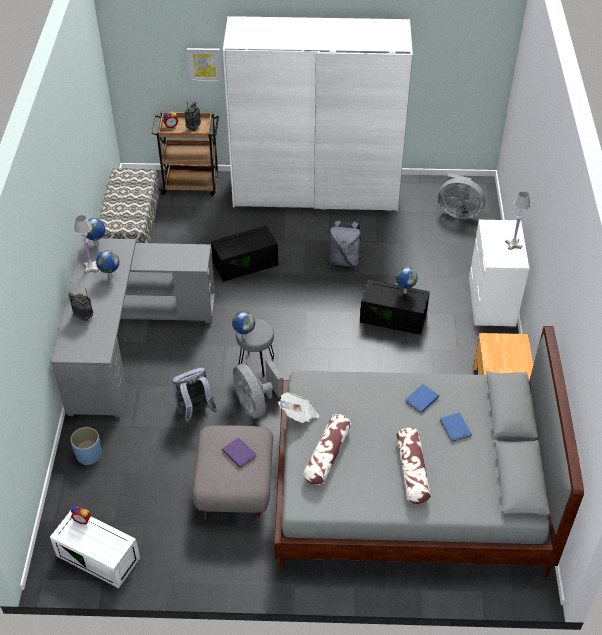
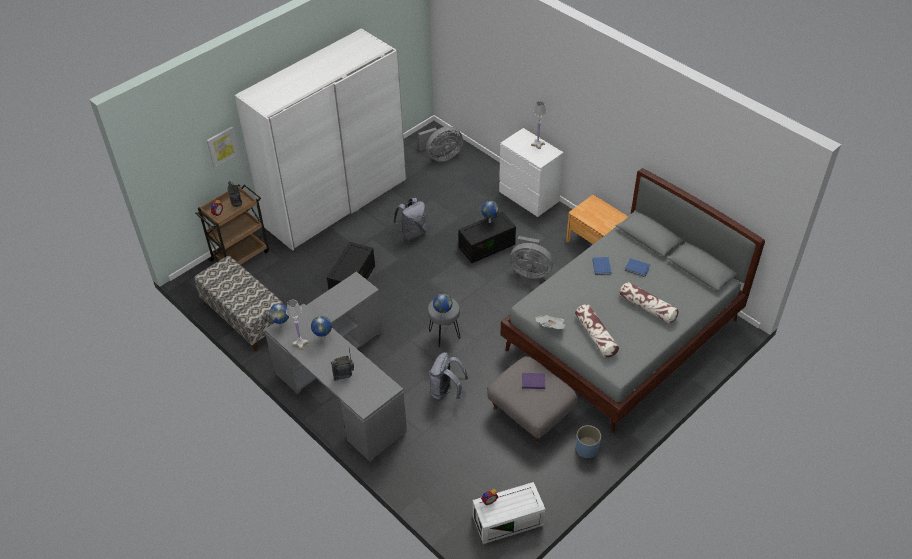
camera: 45 degrees left, 0 degrees up
blue planter [70,427,102,465] -> blue planter moved to [576,425,601,458]
grey fan [233,359,283,419] -> grey fan moved to [510,236,553,279]

